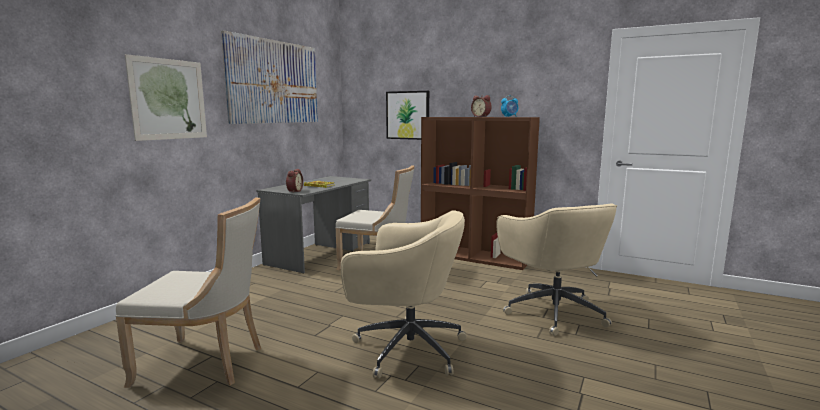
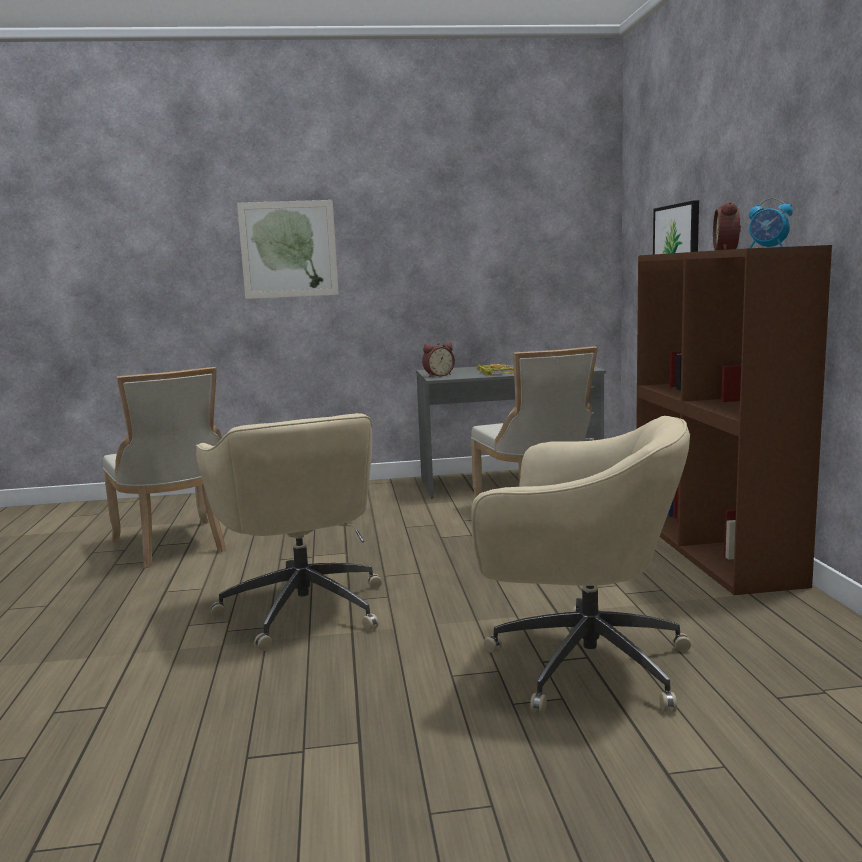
camera: 55 degrees right, 0 degrees up
picture [221,31,318,124] -> none
beige office chair [496,203,617,336] -> beige office chair turned 105 degrees counterclockwise [471,416,691,714]

